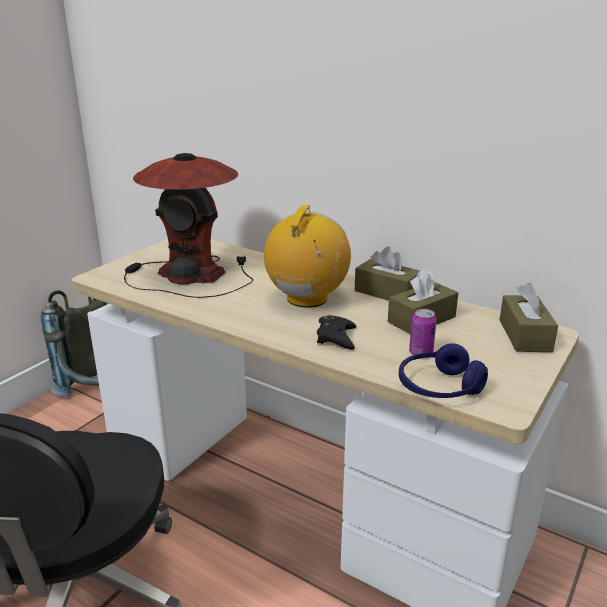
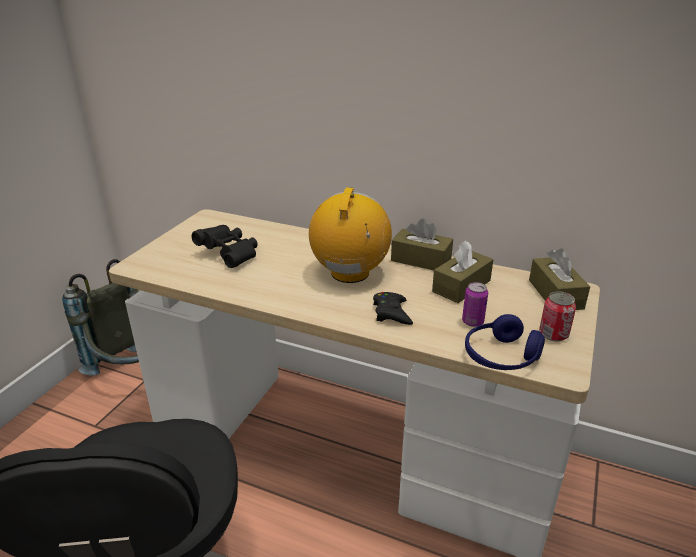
camera: 10 degrees left, 5 degrees up
table lamp [124,153,253,298] -> black binoculars [192,225,258,268]
none -> can [539,291,576,342]

